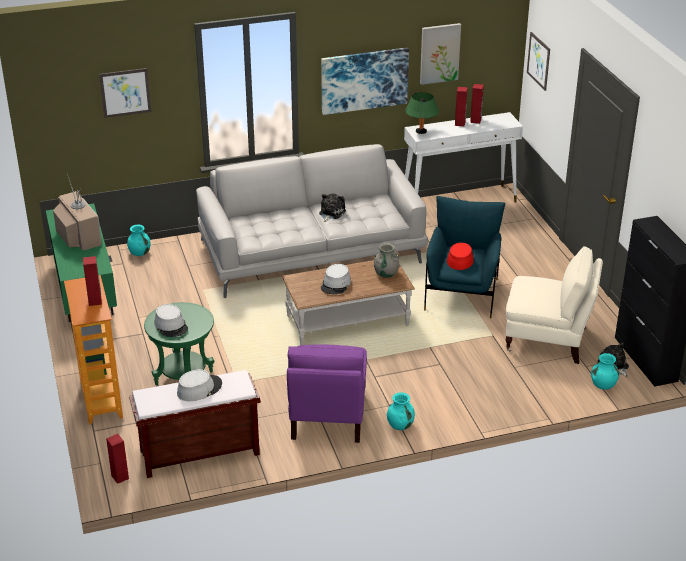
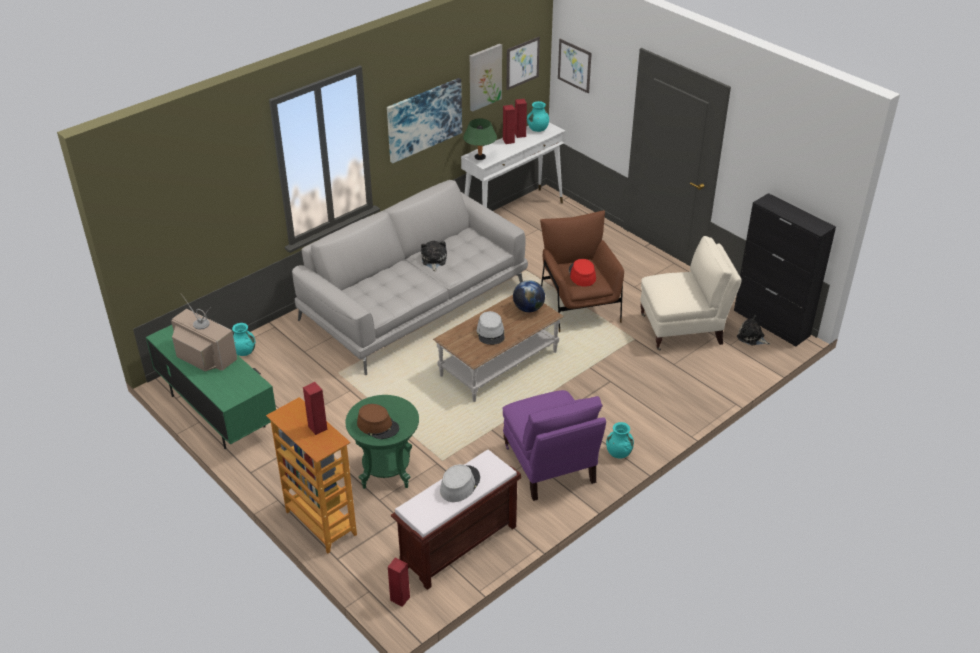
camera: 25 degrees left, 5 degrees up
picture [99,68,151,118] -> picture moved to [506,37,540,90]
grey hat [154,304,188,337] -> brown hat [357,404,399,439]
grey vase [374,243,400,278] -> globe [513,280,545,312]
blue armchair [424,196,505,318] -> brown armchair [540,211,624,332]
turquoise vase [591,353,619,390] -> turquoise vase moved to [527,101,549,132]

